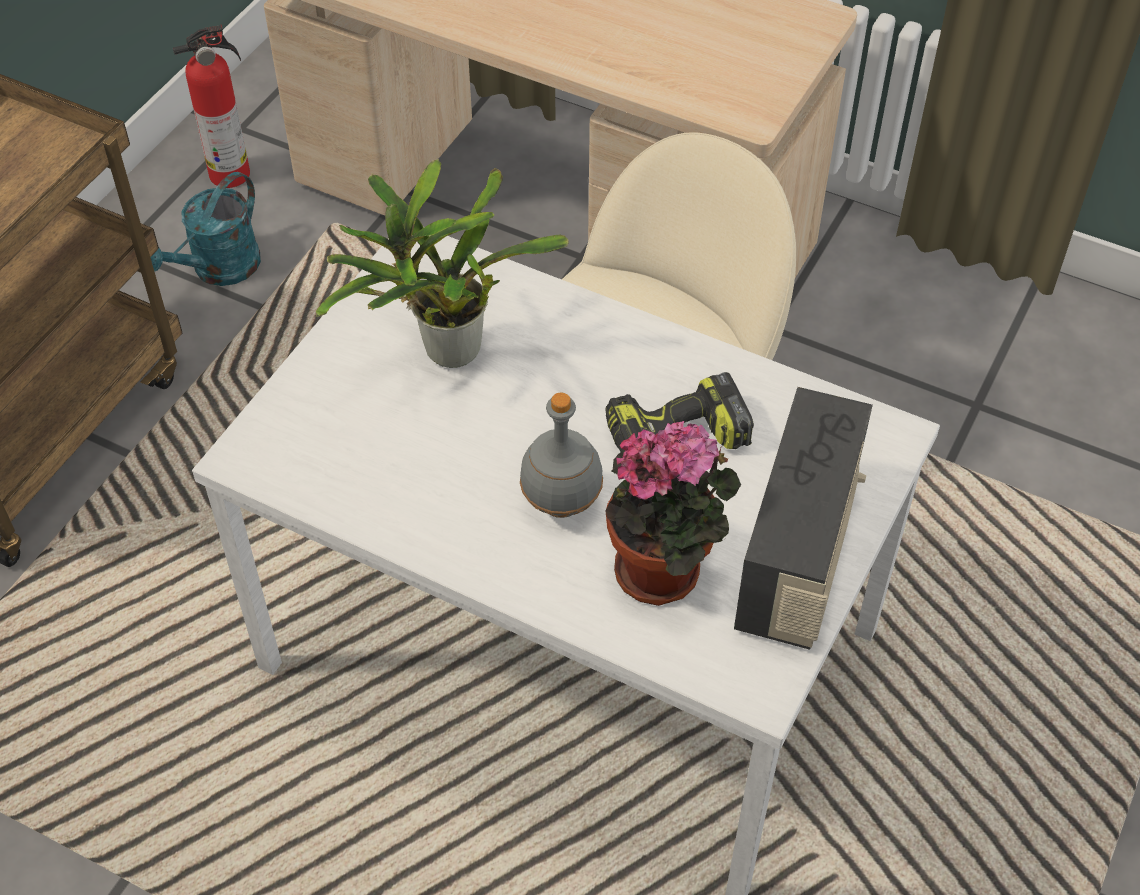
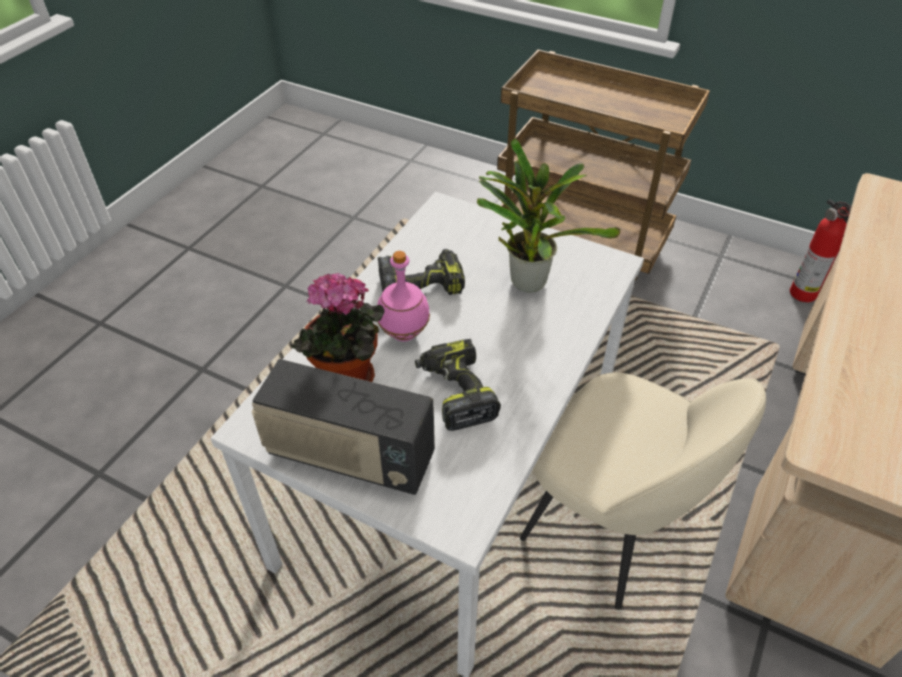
camera: 90 degrees right, 5 degrees down
turquoise watering can [150,172,261,286] -> none
grey bottle [520,393,603,518] -> pink bottle [377,251,430,341]
none -> power drill [378,249,465,295]

